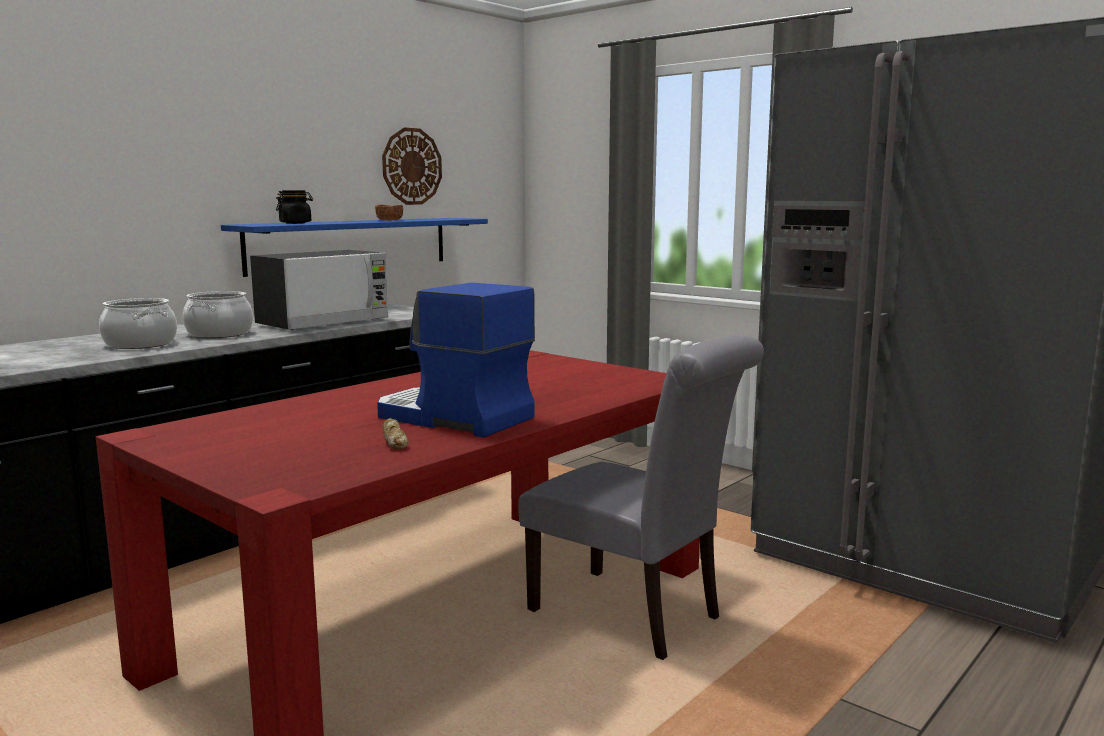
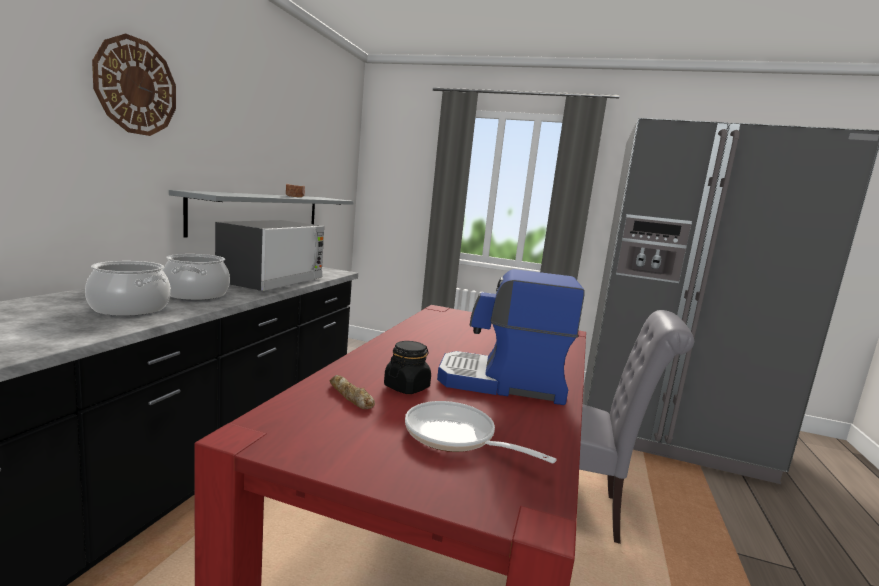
camera: 25 degrees left, 0 degrees up
blue shelf [221,218,488,277] -> grey shelf [169,190,354,237]
black jar [276,190,313,224] -> black jar moved to [384,341,431,394]
wall clock [382,127,442,205] -> wall clock moved to [92,34,176,136]
bread [383,418,409,450] -> bread moved to [330,375,375,409]
none -> frying pan [405,401,557,464]

